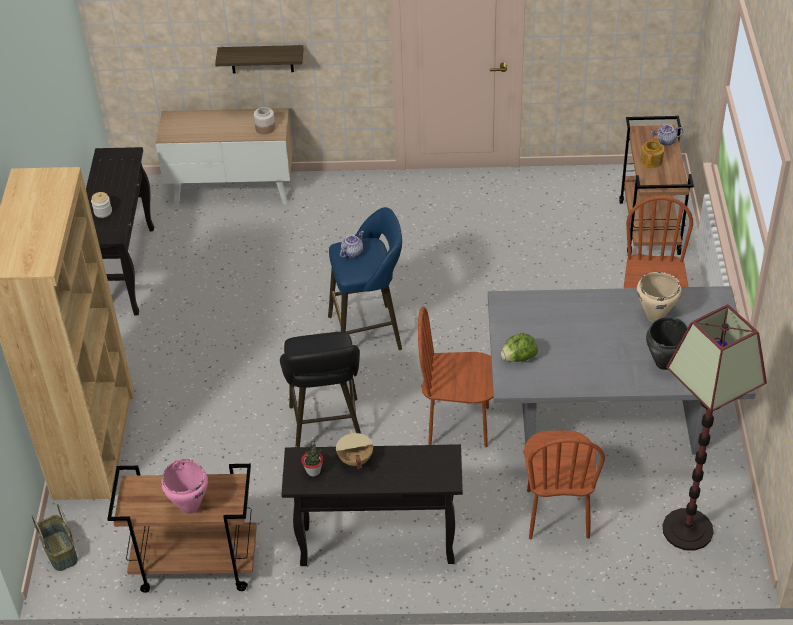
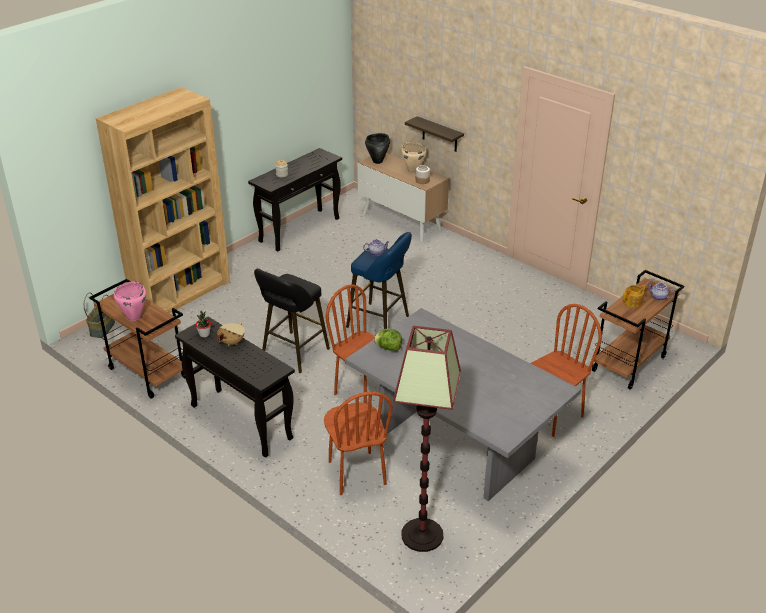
camera: 40 degrees right, 10 degrees down
brown chair [524,430,605,539] -> brown chair turned 60 degrees counterclockwise [324,391,393,495]
beige cooking pot [637,272,681,322] -> beige cooking pot moved to [401,142,427,173]
black cooking pot [646,317,688,370] -> black cooking pot moved to [365,133,390,164]

